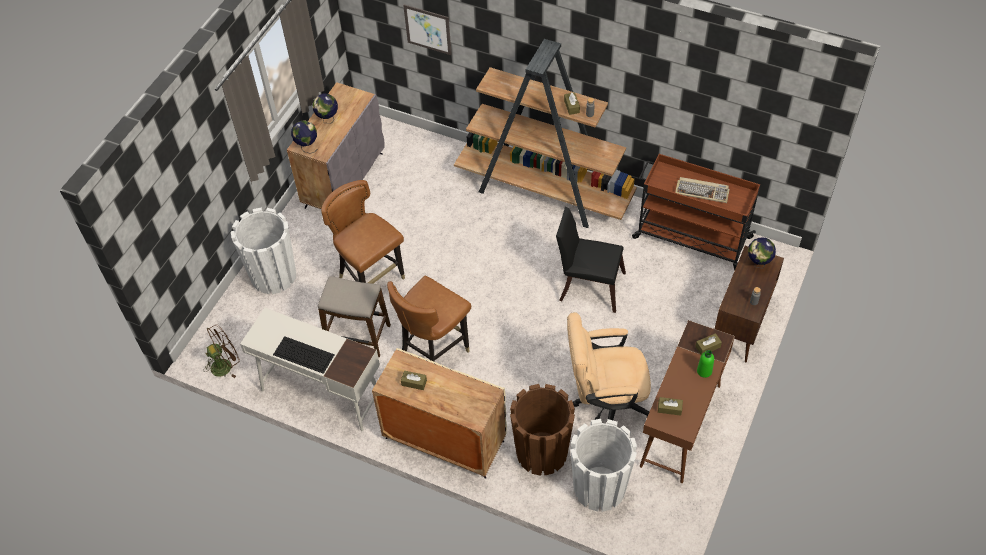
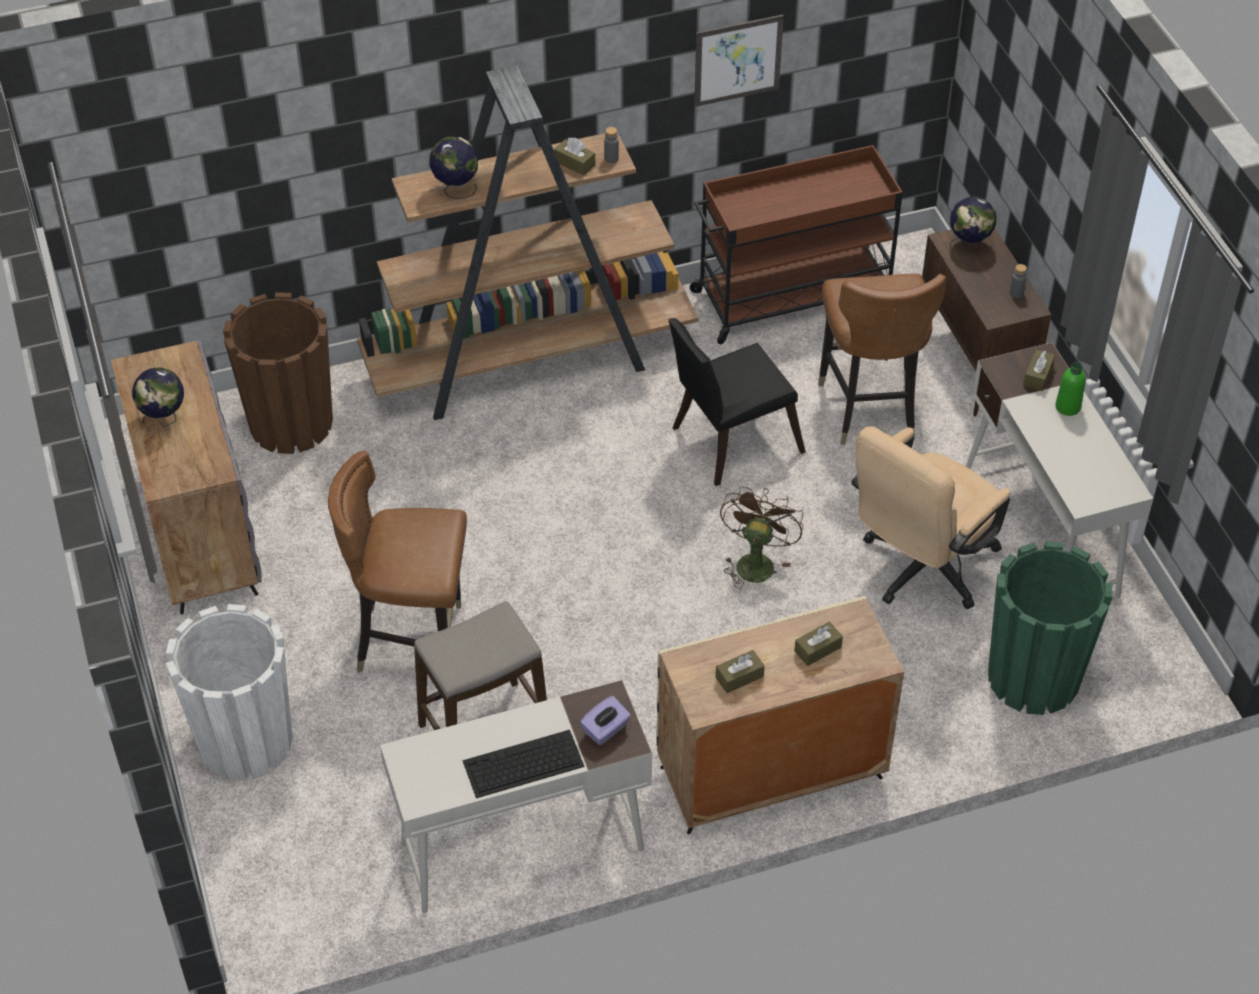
camera: 45 degrees left, 5 degrees down
brown fan [203,325,240,378] -> brown fan moved to [720,486,803,589]
globe [291,120,317,154] -> globe moved to [430,137,478,199]
brown chair [387,276,471,362] -> brown chair moved to [818,274,946,445]
picture [403,4,452,55] -> picture moved to [694,14,784,107]
brown planter [510,384,575,476] -> brown planter moved to [223,292,333,454]
white planter [570,419,637,512] -> green planter [988,541,1113,715]
brown desk [640,320,735,483] -> white desk [966,342,1153,598]
brown tissue box [658,397,683,416] -> brown tissue box moved to [794,622,843,666]
keyboard [675,177,730,203] -> none
none -> purple tissue box [580,696,631,745]

